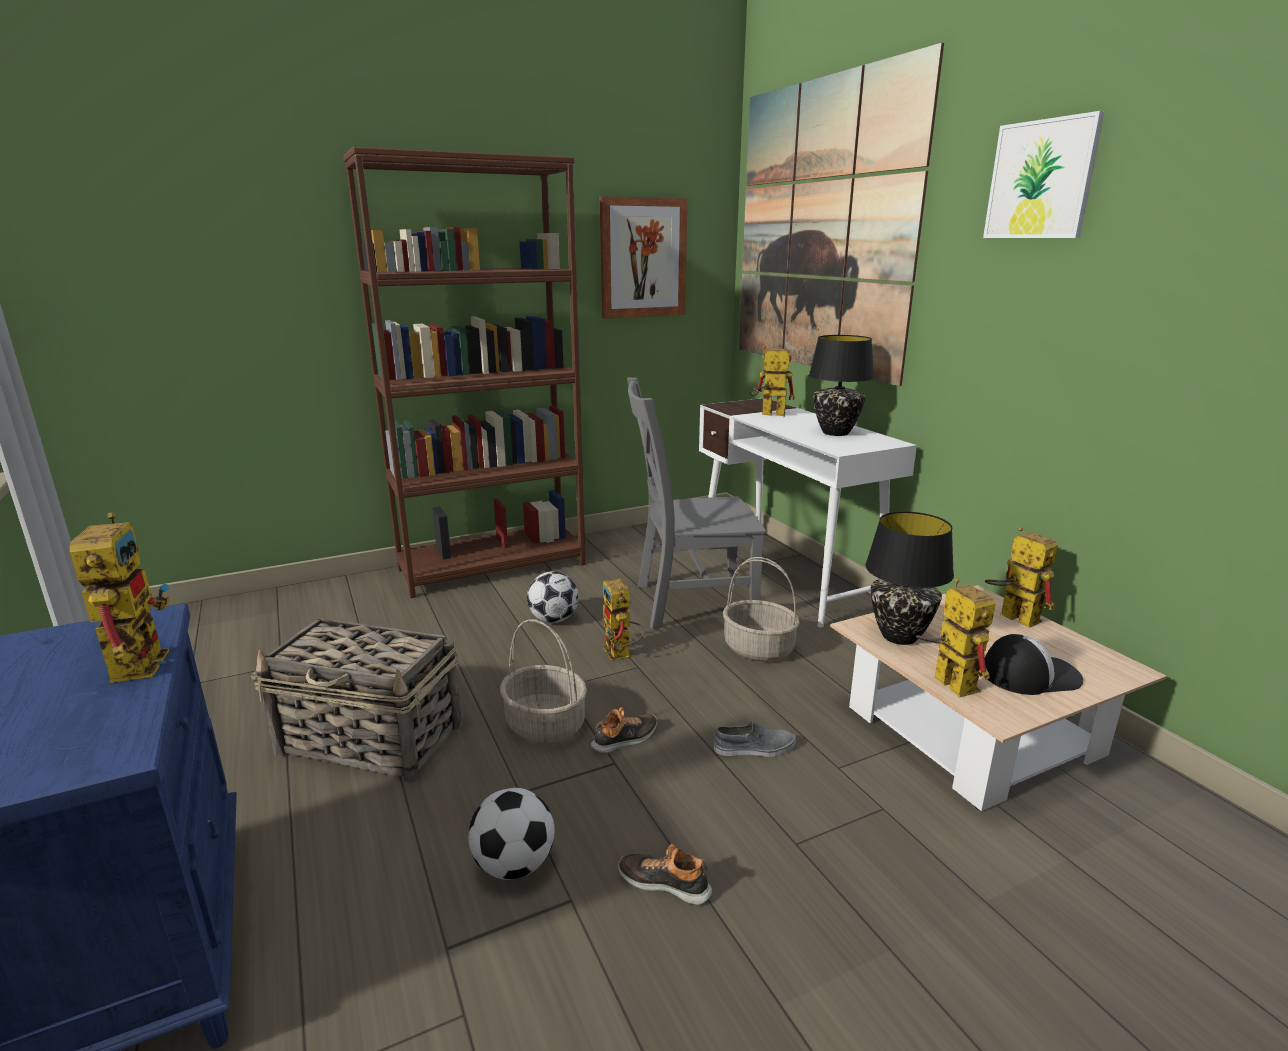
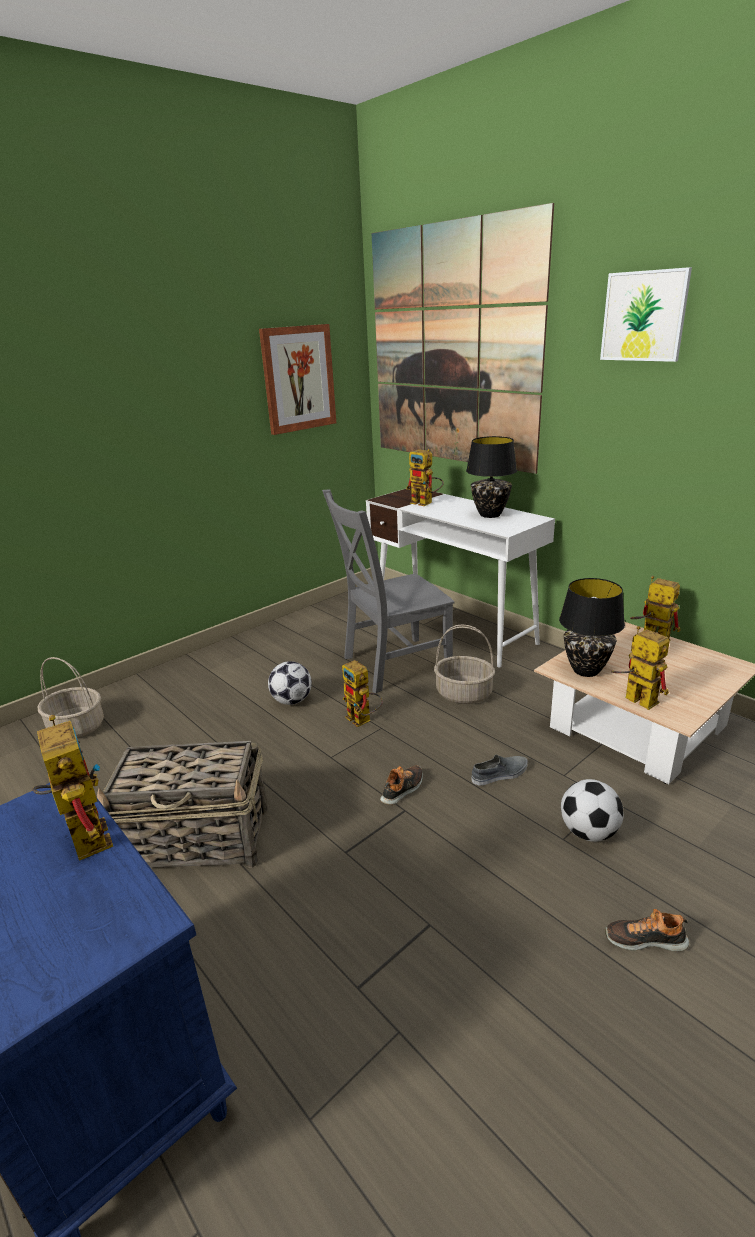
camera: 15 degrees left, 5 degrees up
brown bookcase [343,147,586,598] -> none
football [469,788,555,880] -> football moved to [561,779,624,842]
basket [500,619,587,743] -> basket moved to [38,657,104,738]
shoe [618,844,712,905] -> shoe moved to [605,909,689,951]
toy robot [750,345,795,416] -> toy robot turned 135 degrees counterclockwise [406,449,444,506]
cap [985,634,1083,695] -> none

